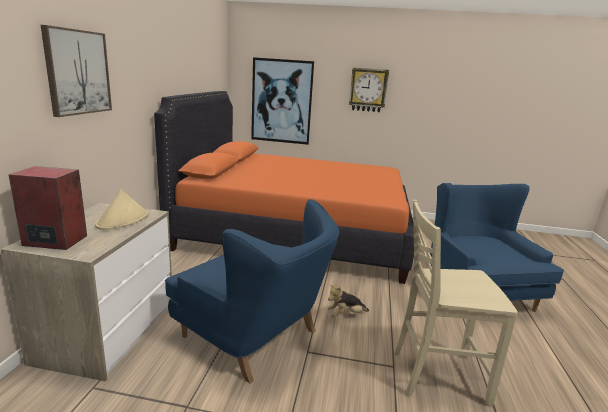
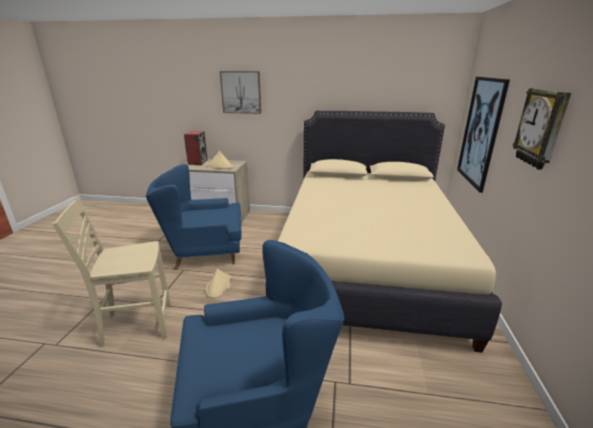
camera: 90 degrees right, 5 degrees up
orange bed [154,91,414,284] -> beige bed [266,111,502,353]
blue armchair [165,199,339,384] -> blue armchair turned 45 degrees clockwise [146,164,242,270]
plush toy [328,284,369,317] -> beige hat [206,268,232,298]
beige chair [394,200,518,406] -> beige chair turned 105 degrees counterclockwise [52,198,171,347]

